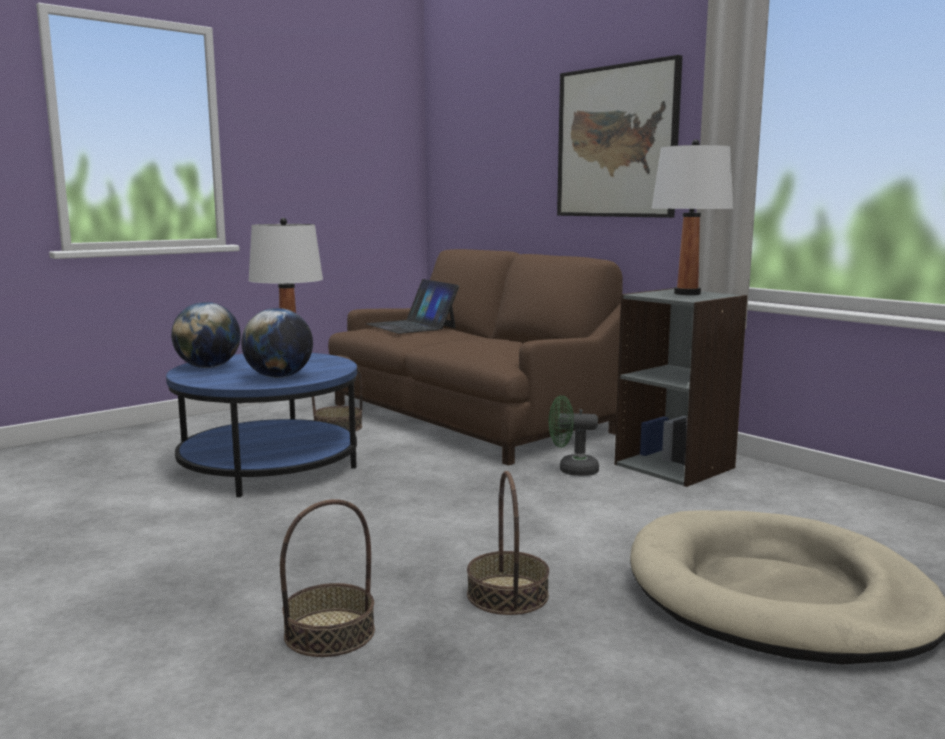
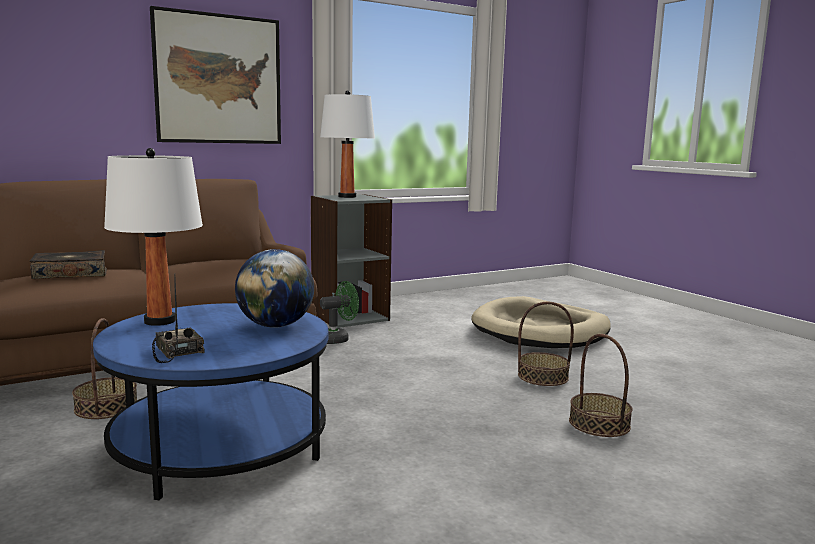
camera: 80 degrees left, 0 degrees up
globe [171,302,241,368] -> radio [152,274,205,363]
laptop [366,279,459,334] -> book [30,250,107,279]
green fan [549,395,599,476] -> green fan turned 135 degrees counterclockwise [320,281,359,344]

